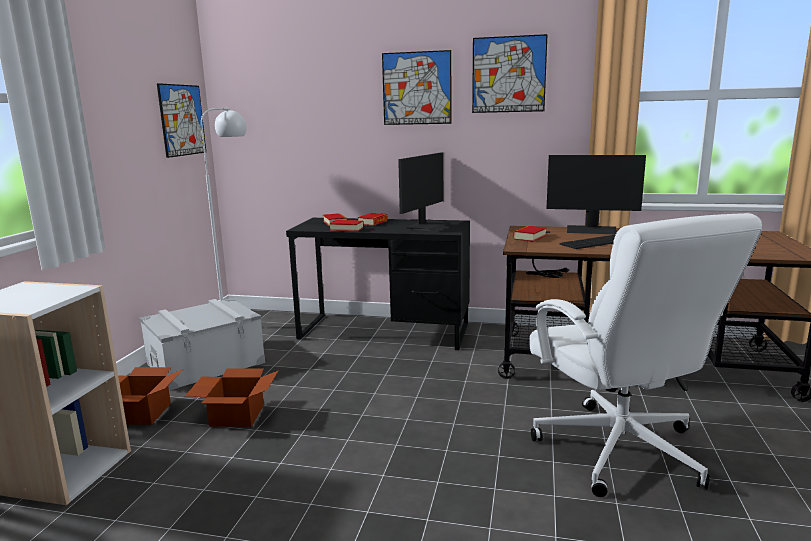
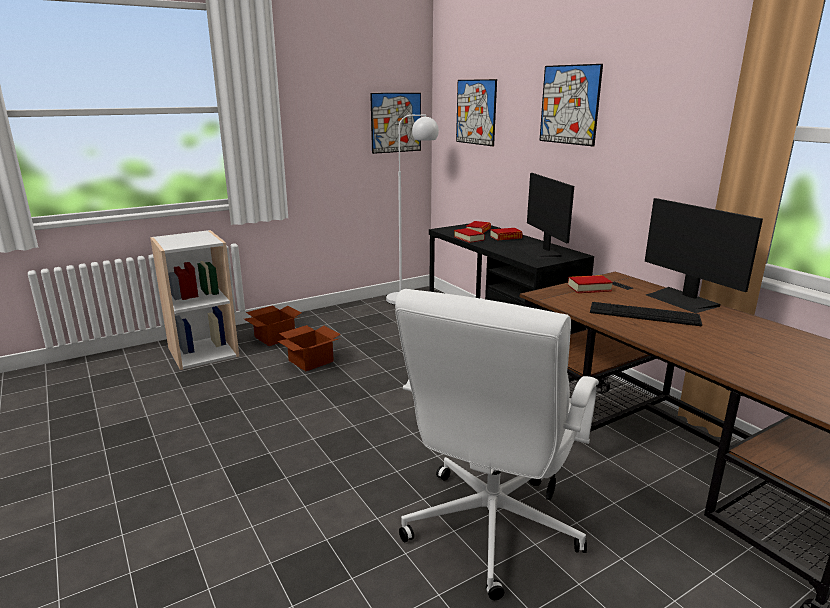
camera: 45 degrees right, 5 degrees up
grey storage box [140,298,265,391] -> none
monitor [398,152,451,231] -> monitor turned 90 degrees clockwise [517,173,574,259]
picture [472,34,548,113] -> picture moved to [456,79,497,146]

